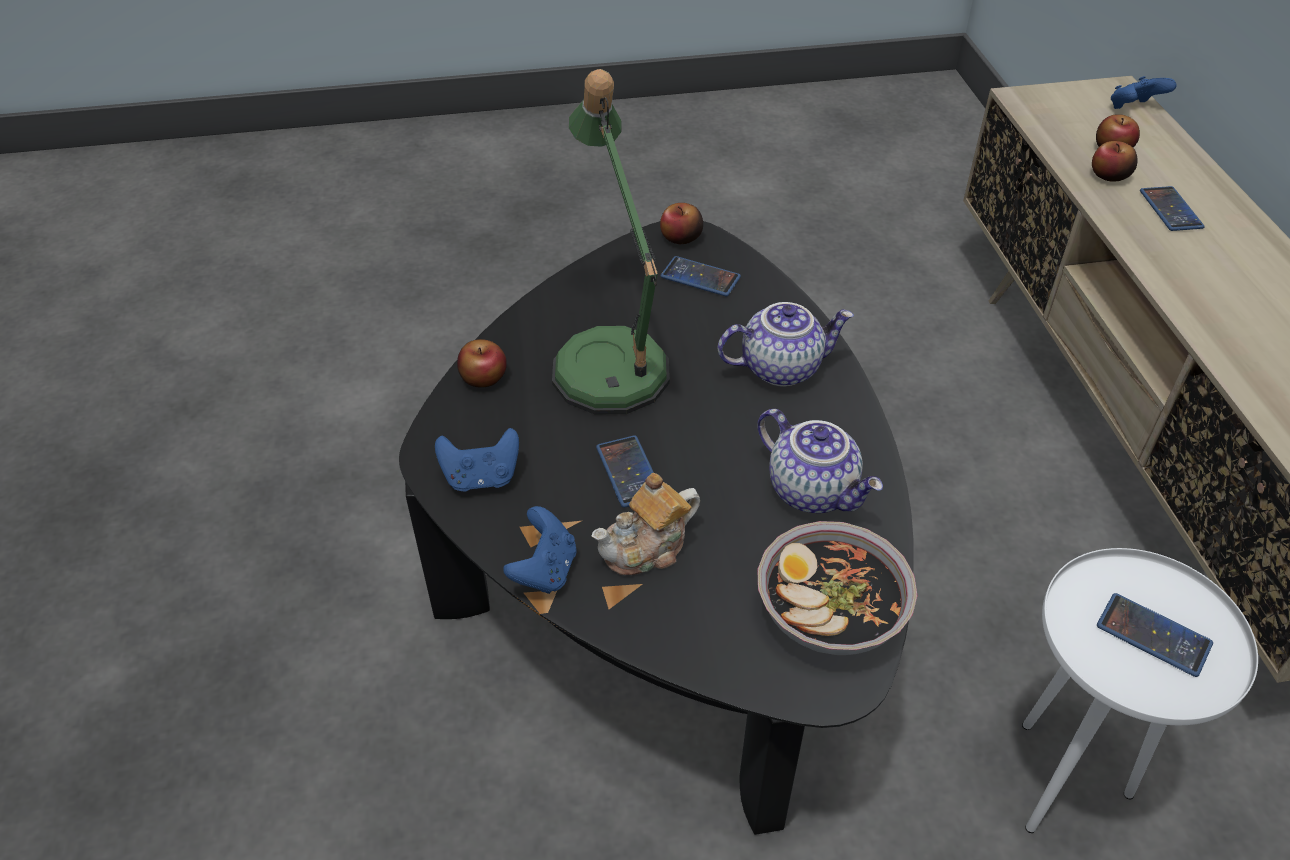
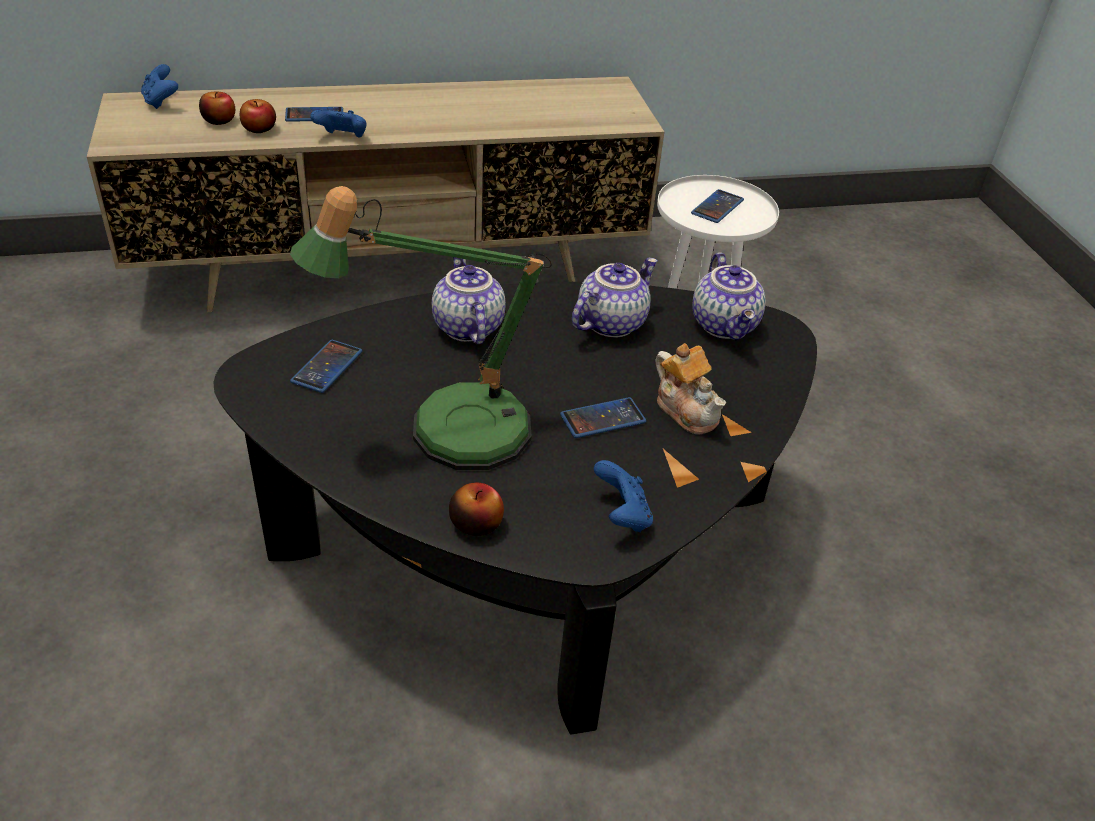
camera: 95 degrees left, 5 degrees down
blue game controller [503,506,577,594] -> blue game controller moved to [310,110,366,138]
apple [660,203,703,244] -> none
bowl [757,521,918,655] -> teapot [692,252,766,340]

